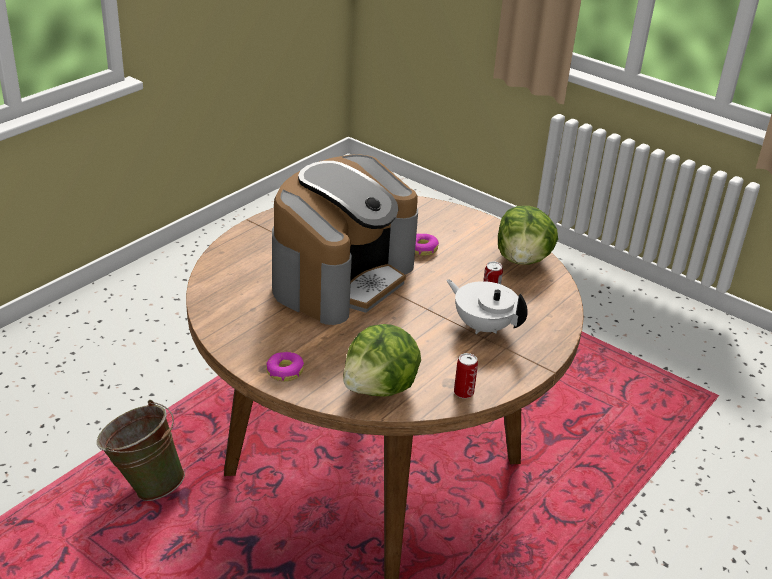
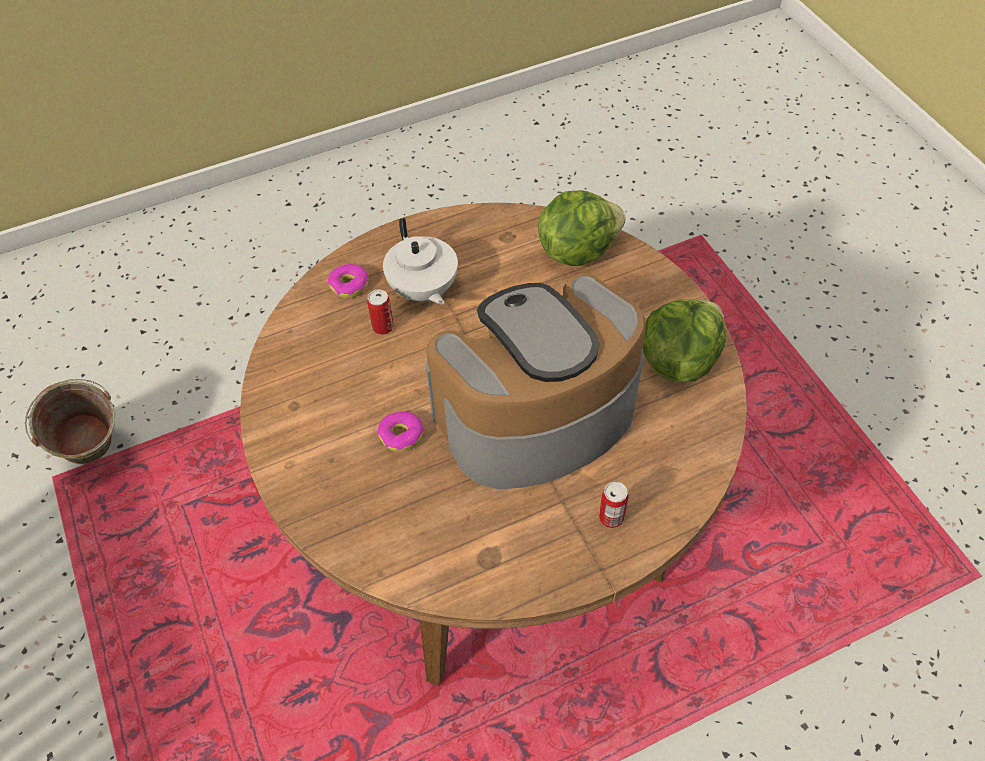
camera: 150 degrees left, 20 degrees up
green bucket [97,400,185,501] -> green bucket moved to [25,379,115,464]
donut [266,352,304,381] -> donut moved to [328,264,368,298]
can [454,353,478,399] -> can moved to [599,482,629,528]
lettuce [498,206,558,265] -> lettuce moved to [643,299,726,383]

